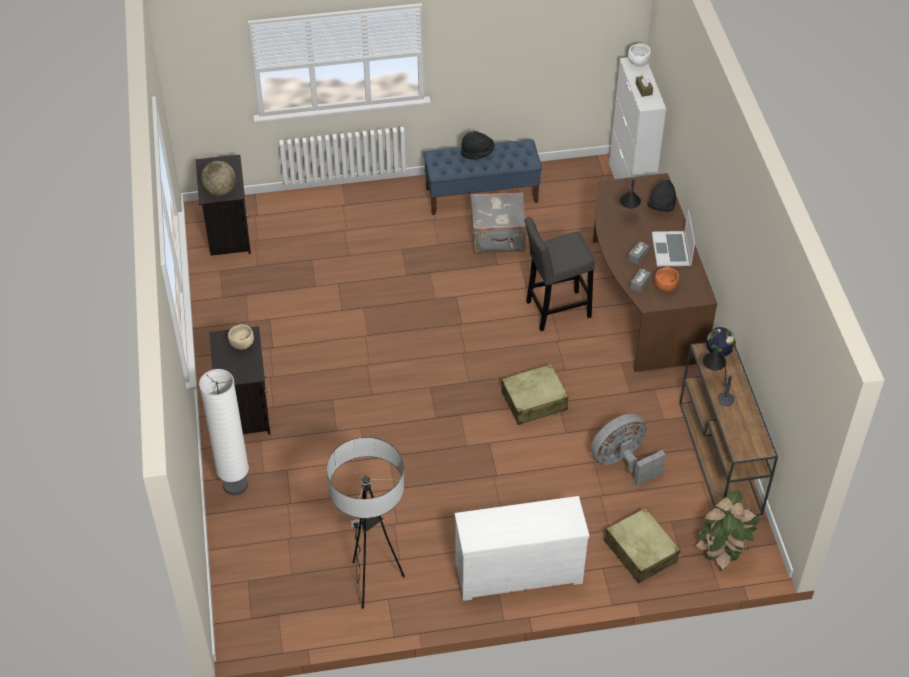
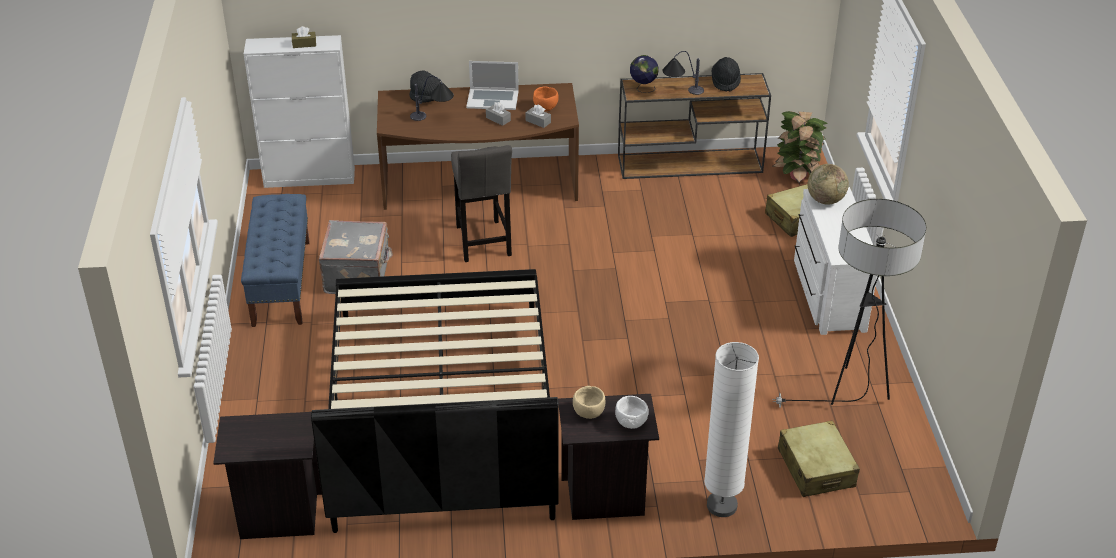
camera: 85 degrees left, 10 degrees down
globe [201,161,236,196] -> globe moved to [808,164,849,204]
black hat [460,131,494,160] -> black hat moved to [711,57,741,91]
beige suitcase [501,364,568,425] -> beige suitcase moved to [778,420,860,497]
grey fan [591,414,666,486] -> none
white bowl [628,43,651,67] -> white bowl moved to [615,396,649,429]
none -> black bed [311,269,559,533]

